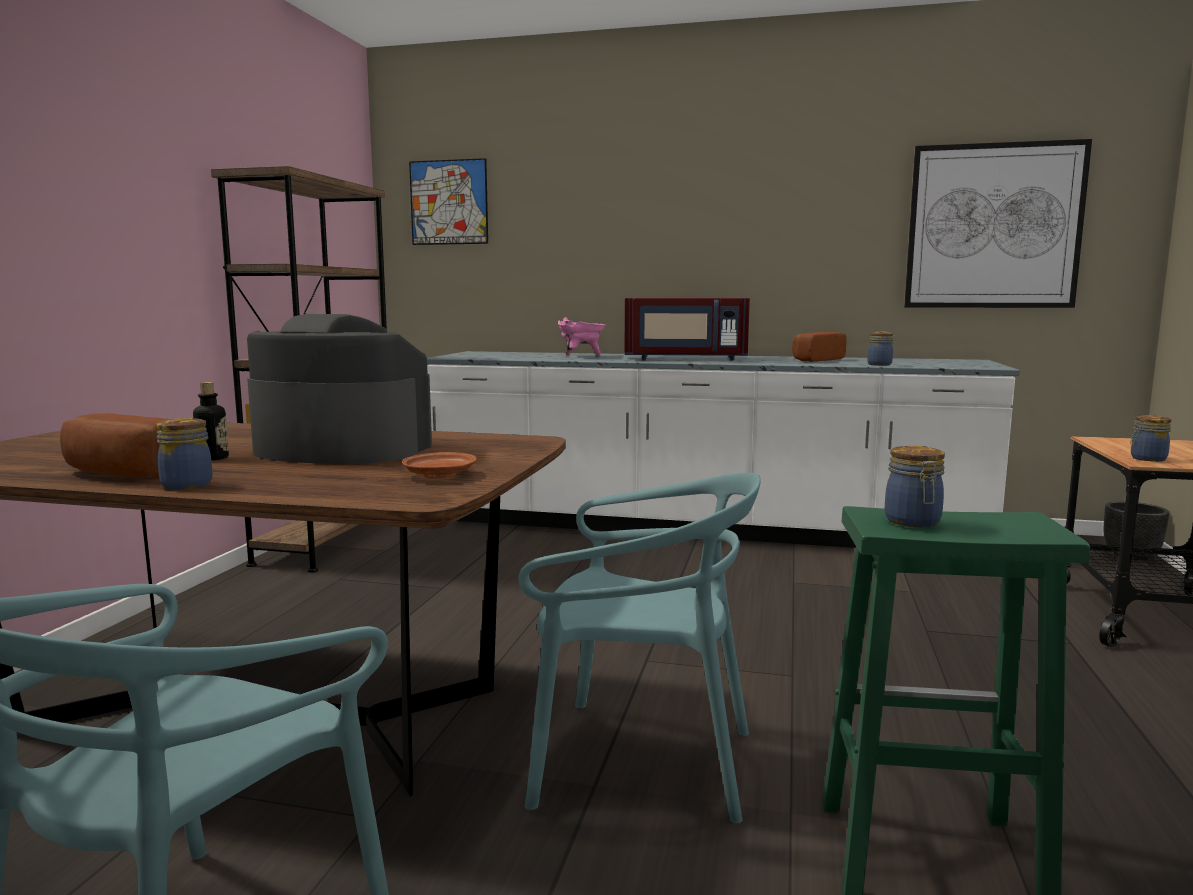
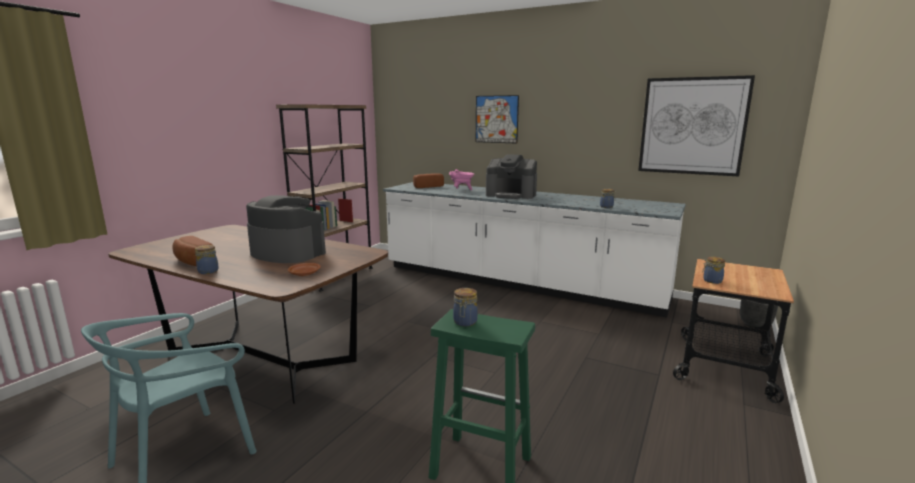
camera: 15 degrees right, 5 degrees up
bottle [193,382,229,460] -> none
picture [409,158,488,245] -> picture moved to [476,95,519,143]
turquoise chair [519,473,761,824] -> none
red microwave [625,298,750,360] -> coffee machine [486,154,537,199]
bread [792,332,846,362] -> bread moved to [413,173,444,188]

